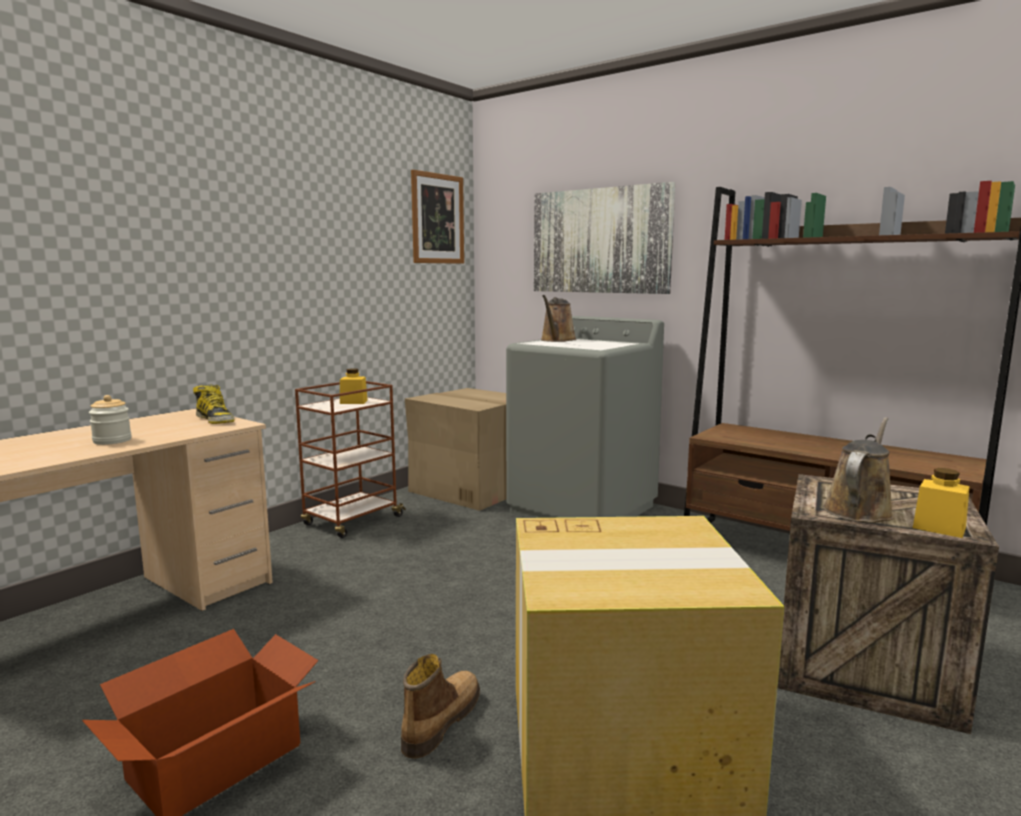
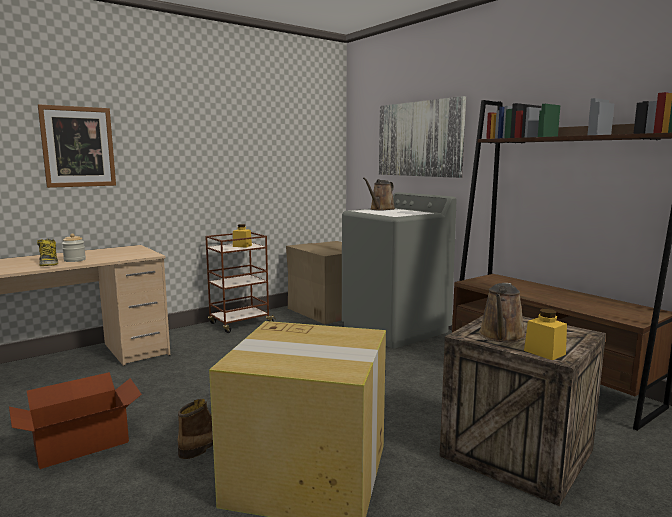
camera: 15 degrees right, 0 degrees up
boot [193,384,235,424] -> boot moved to [37,239,58,266]
picture [411,170,464,264] -> picture moved to [38,104,116,188]
brown watering can [823,417,894,523] -> brown watering can turned 150 degrees clockwise [479,283,526,342]

